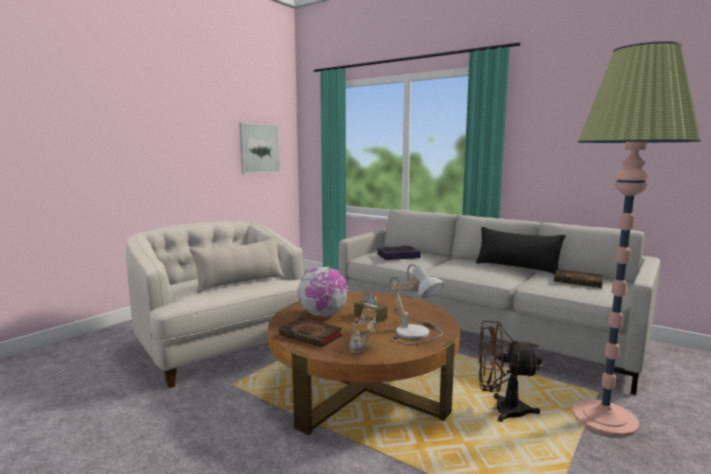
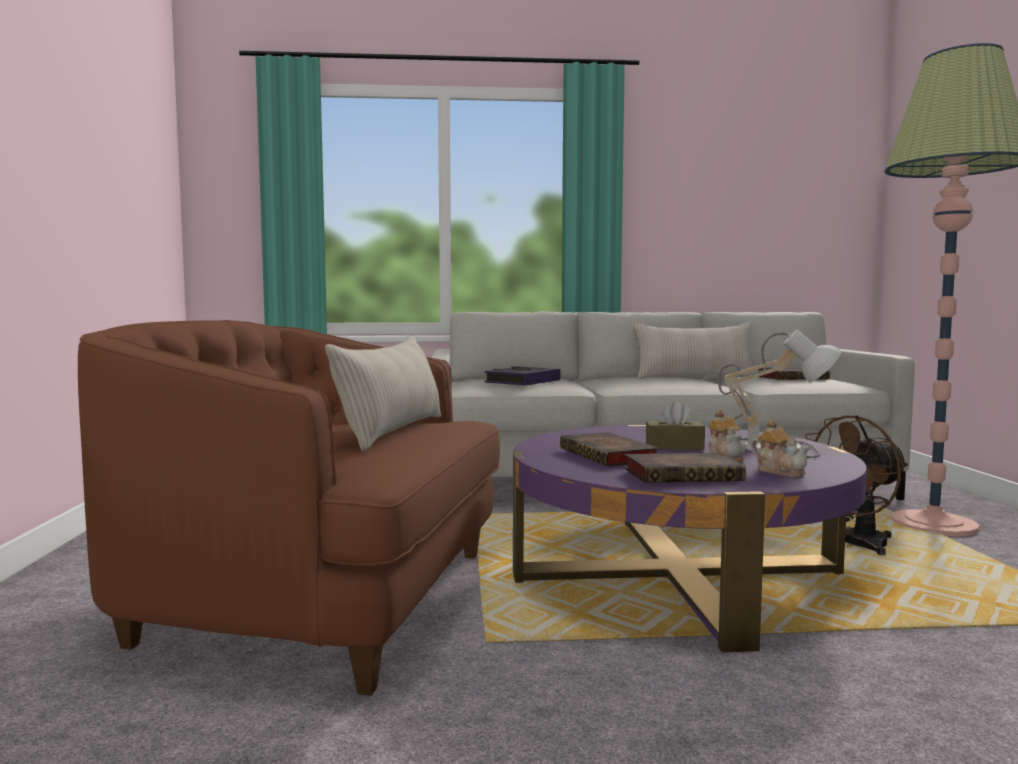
camera: 40 degrees left, 5 degrees down
white armchair [126,221,304,388] -> brown armchair [78,320,500,696]
picture [239,122,280,174] -> none
brown coffee table [268,292,460,435] -> purple coffee table [513,425,867,652]
globe [298,267,348,317] -> book [560,432,660,466]
black pillow [476,227,566,274] -> beige pillow [634,323,754,379]

